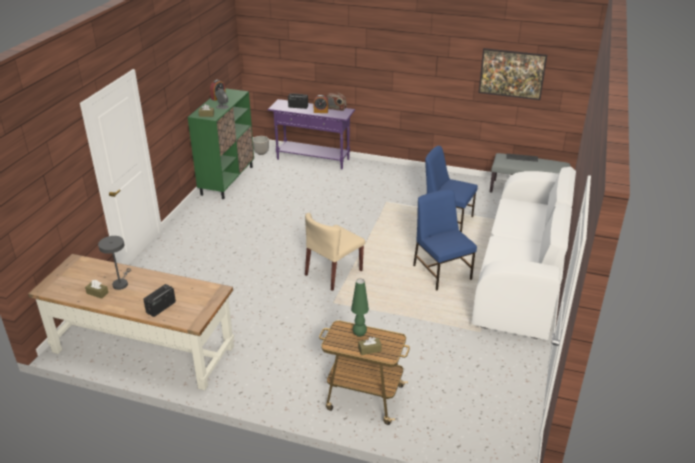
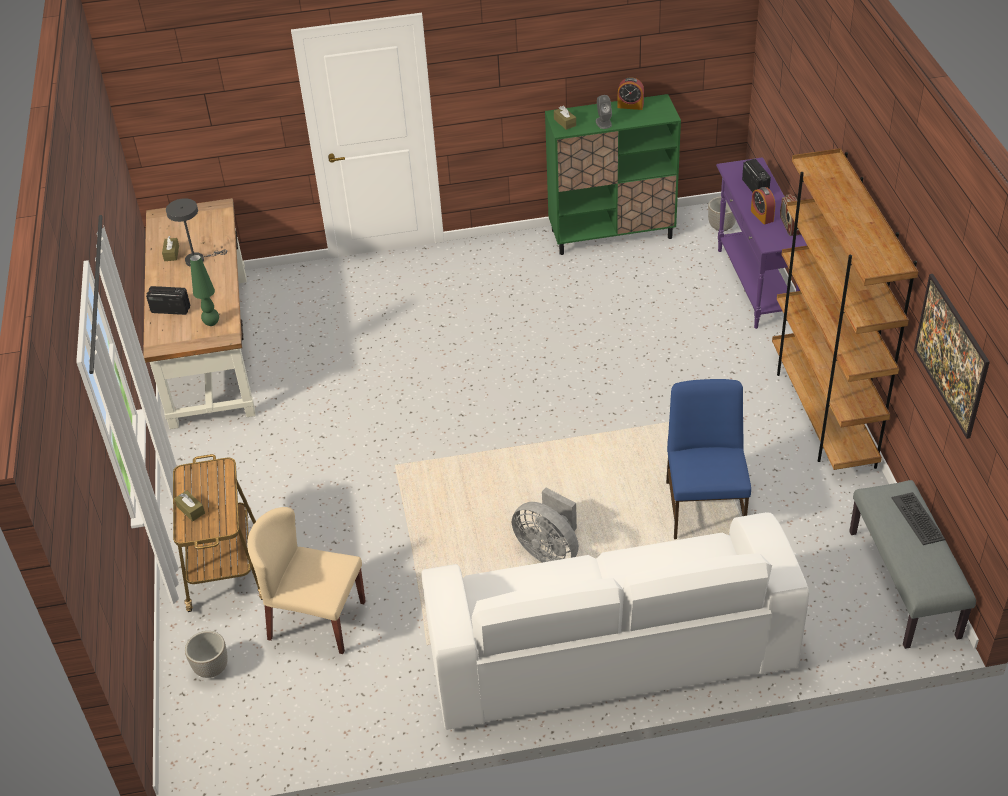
camera: 65 degrees right, 10 degrees up
beige chair [305,213,365,291] -> beige chair moved to [247,507,366,654]
green table lamp [351,279,369,337] -> green table lamp moved to [190,254,219,326]
blue chair [413,189,477,291] -> grey fan [512,488,579,563]
none -> planter [185,631,228,678]
none -> brown bookcase [772,148,918,470]

